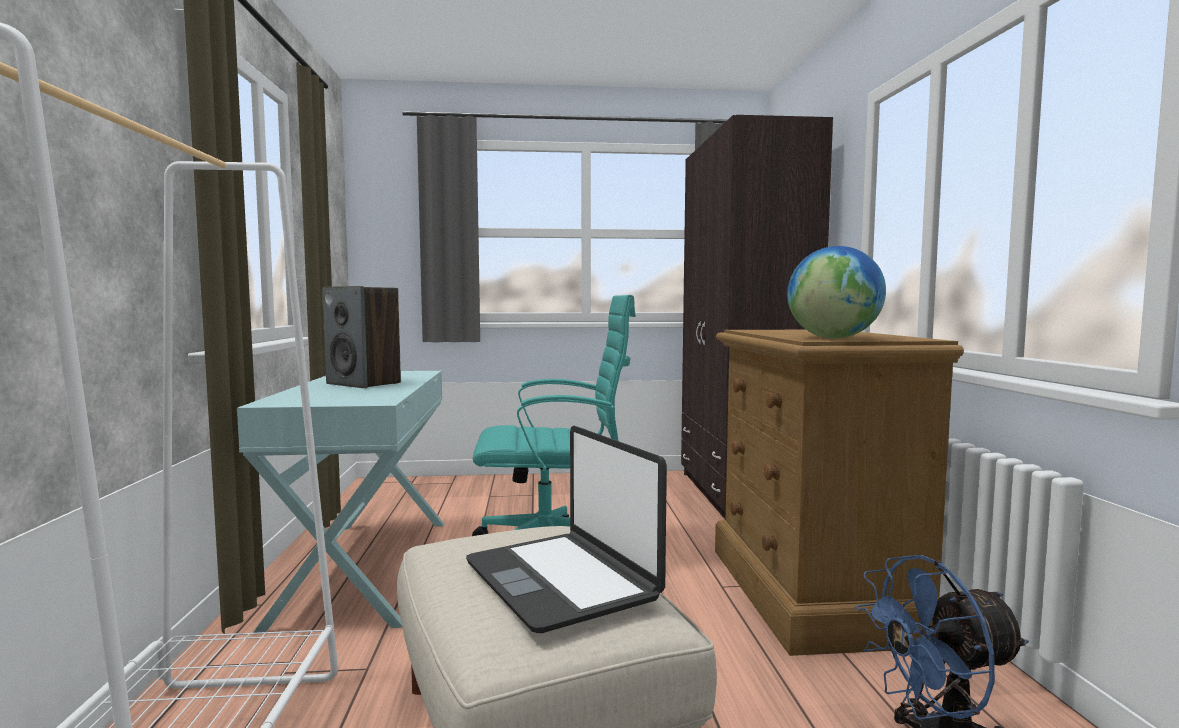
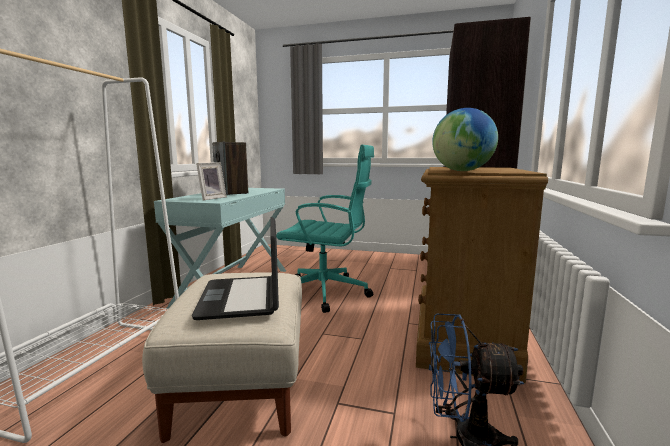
camera: 20 degrees right, 5 degrees up
none -> picture frame [196,162,227,200]

